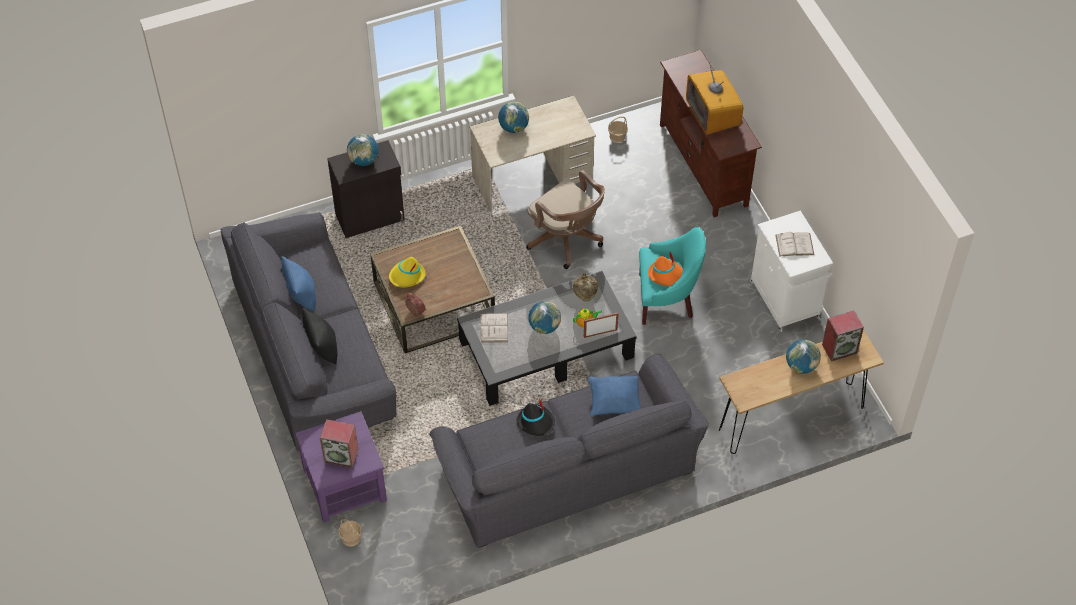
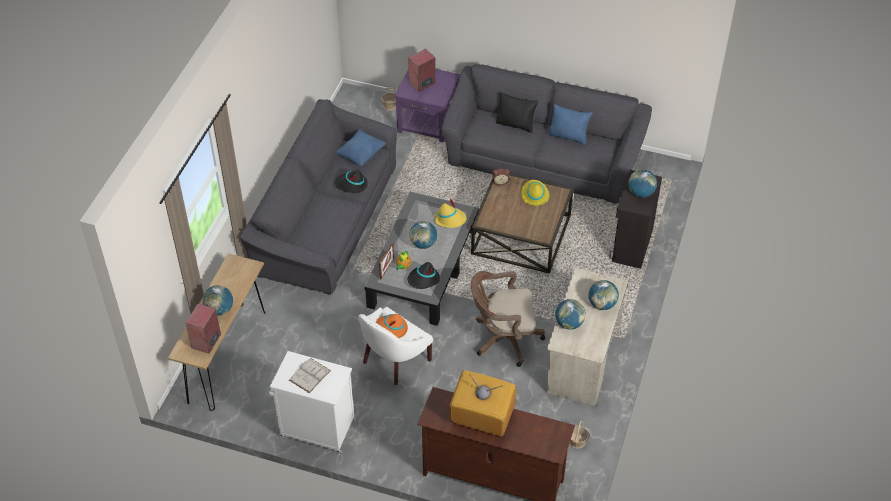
camera: 130 degrees right, 5 degrees down
white book [481,313,508,342] -> yellow hat [435,198,466,228]
beige vase [573,273,598,302] -> black hat [408,262,440,289]
blue pillow [588,376,641,416] -> blue pillow moved to [336,130,386,166]
turquoise armchair [639,227,706,325] -> white armchair [358,307,433,385]
none -> globe [555,299,586,330]

